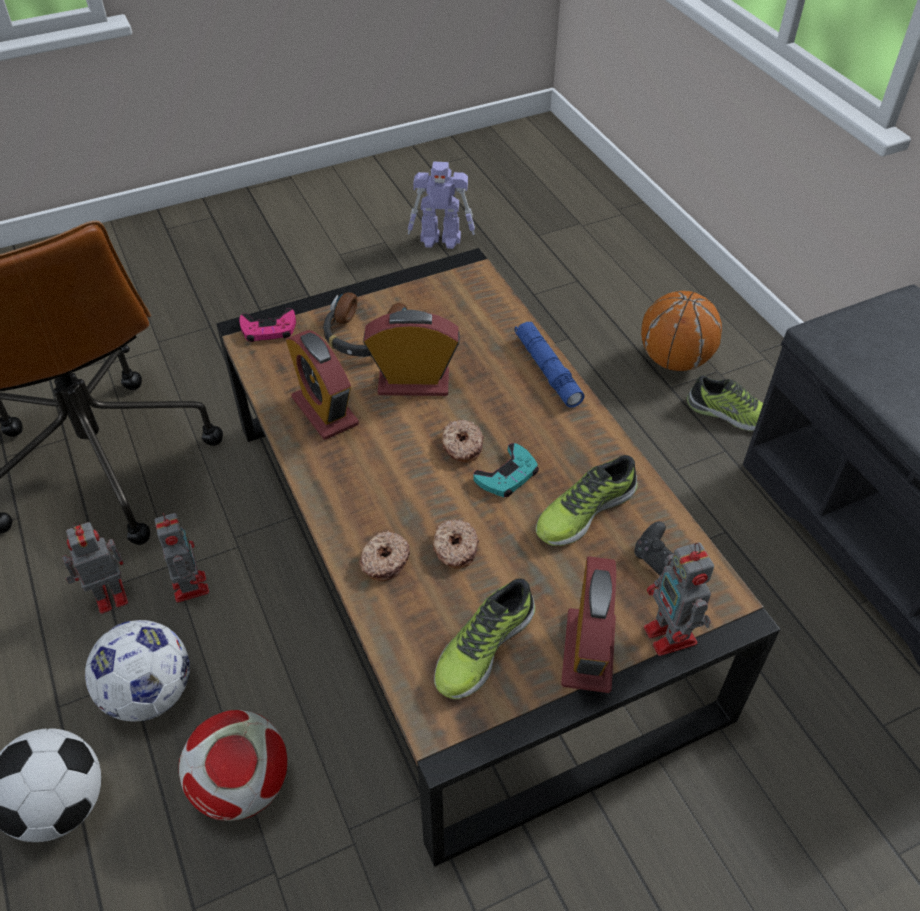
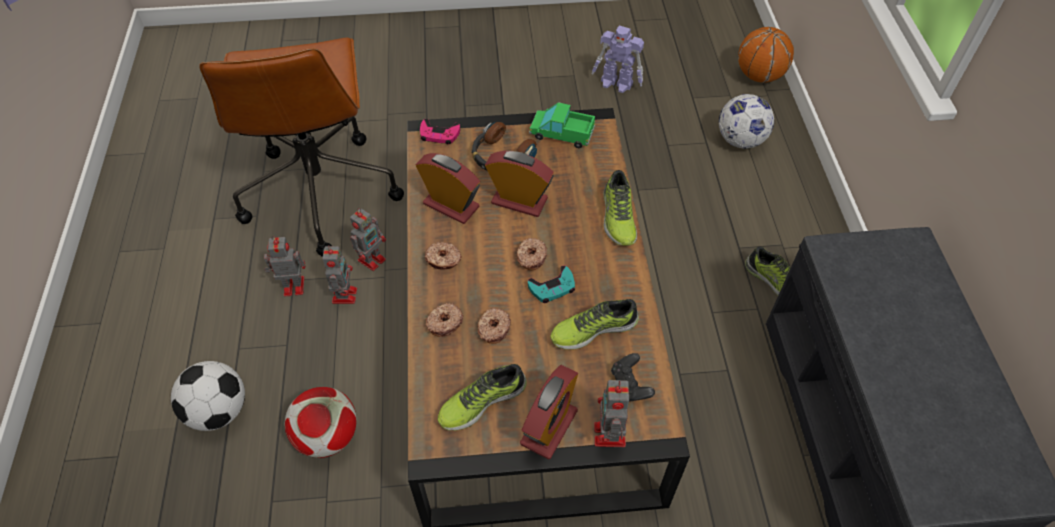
camera: 20 degrees right, 5 degrees up
football [85,620,190,722] -> football moved to [719,94,774,149]
alarm clock [286,330,359,440] -> alarm clock turned 135 degrees clockwise [416,153,480,224]
blue flashlight [515,322,584,408] -> shoe [603,170,637,246]
basketball [641,291,722,371] -> basketball moved to [738,27,794,83]
none -> toy robot [350,208,386,271]
none -> donut [425,242,462,270]
none -> toy truck [529,102,595,148]

